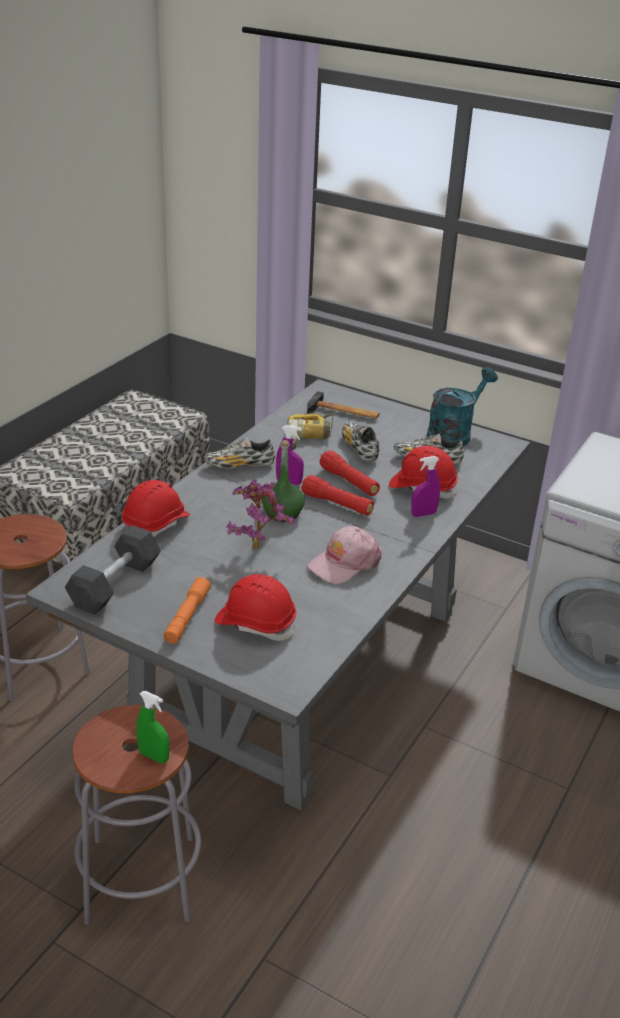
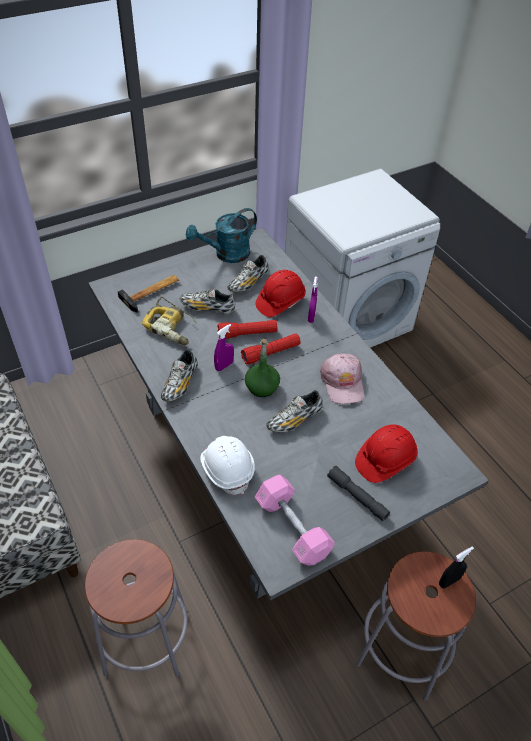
camera: 60 degrees left, 15 degrees up
black dumbbell [65,525,161,615] -> pink dumbbell [255,475,335,566]
red hard hat [122,480,190,537] -> white hard hat [200,436,255,495]
green spray bottle [136,691,170,763] -> black spray bottle [439,547,474,588]
orange flashlight [164,577,211,644] -> grey flashlight [327,466,390,521]
potted plant [226,480,295,550] -> shoe [266,390,323,432]
turquoise watering can [427,367,498,447] -> turquoise watering can turned 105 degrees counterclockwise [186,208,257,263]

